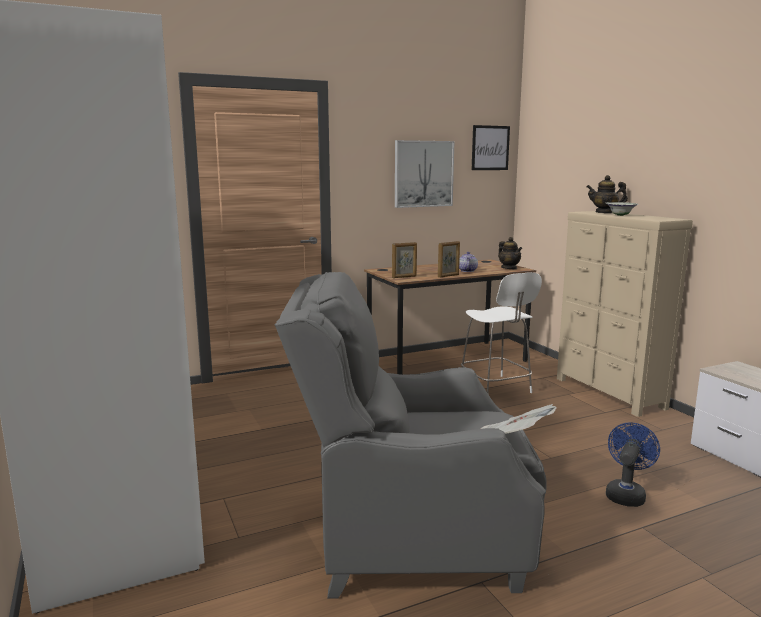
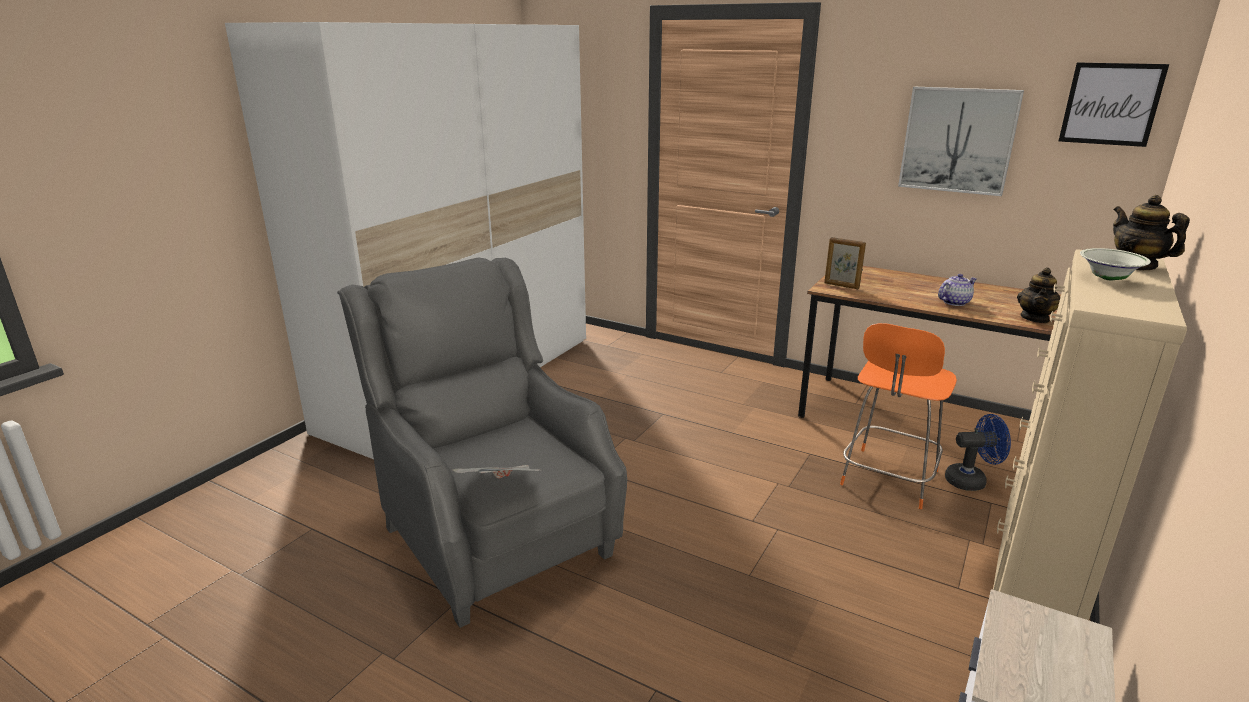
camera: 55 degrees right, 10 degrees up
picture frame [438,241,460,278] -> none
white chair [461,272,542,394] -> orange chair [840,323,957,509]
blue fan [606,422,660,507] -> blue fan moved to [945,414,1011,491]

